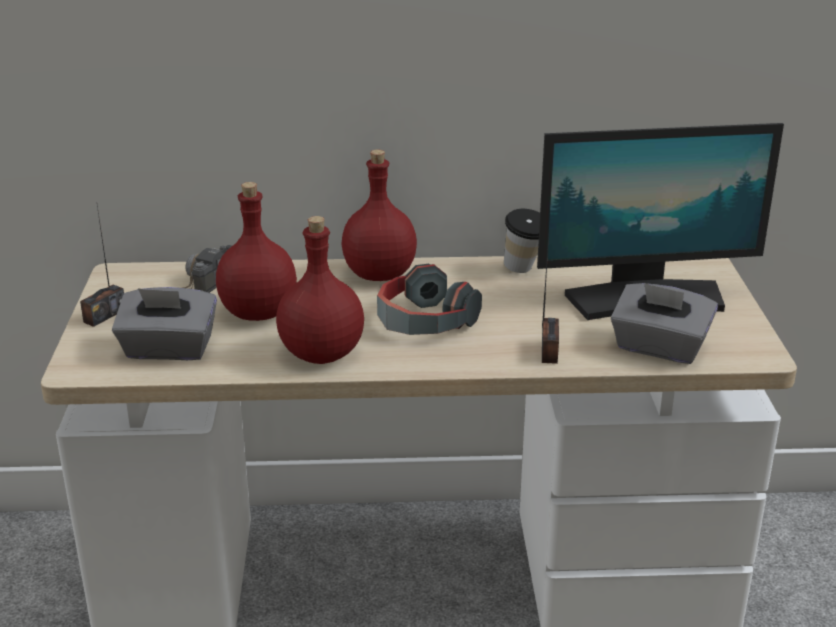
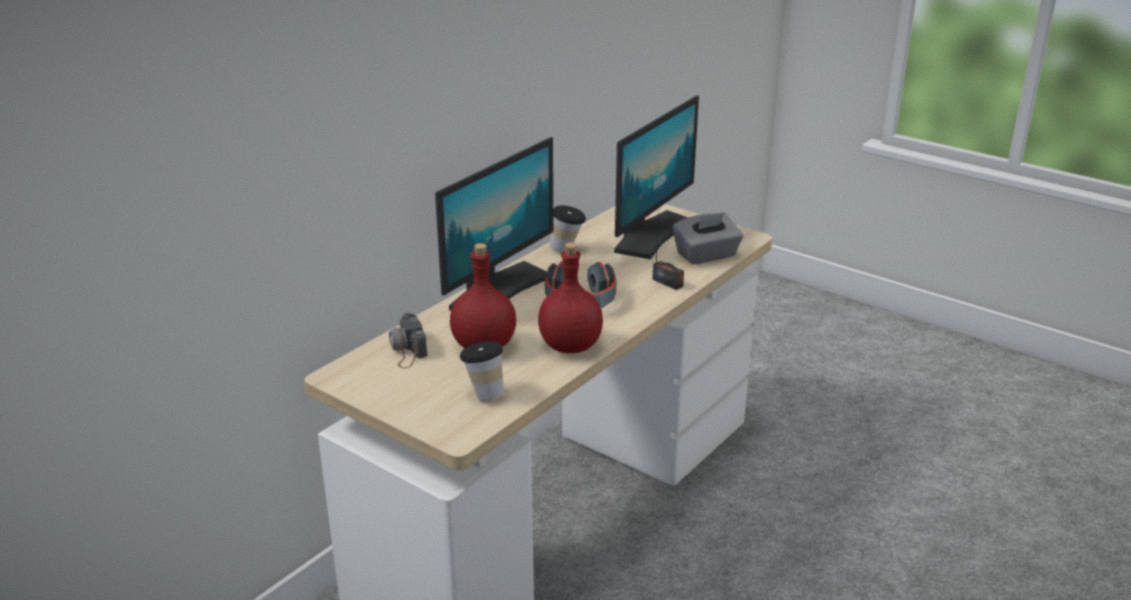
camera: 50 degrees left, 0 degrees up
radio [80,206,124,327] -> none
grey tissue box [112,287,217,360] -> cup [460,341,504,401]
red bottle [342,150,417,281] -> monitor [435,137,553,311]

